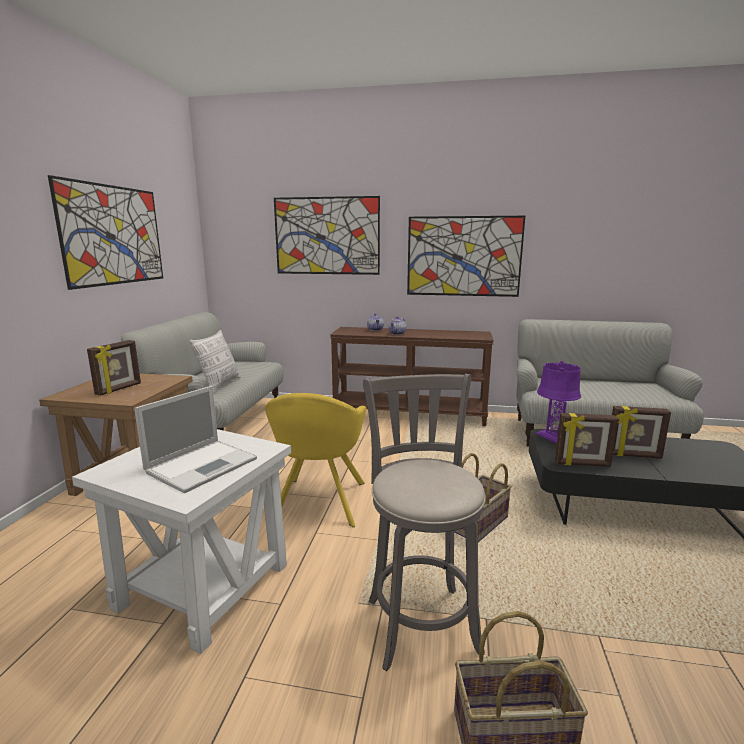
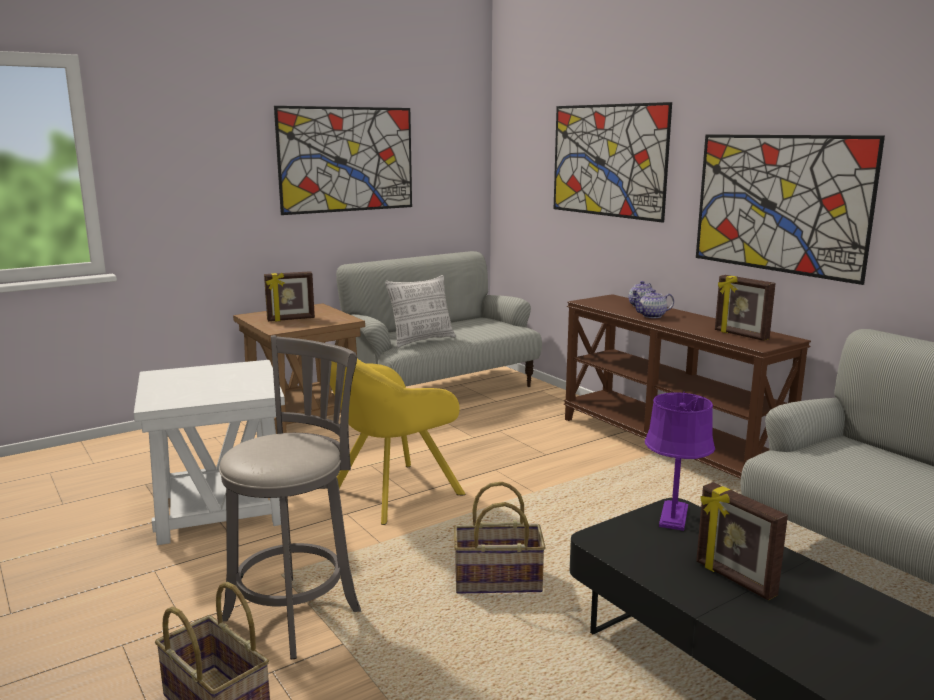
camera: 45 degrees right, 0 degrees up
laptop [134,386,257,493] -> none
picture frame [555,413,618,467] -> picture frame moved to [715,275,776,341]

